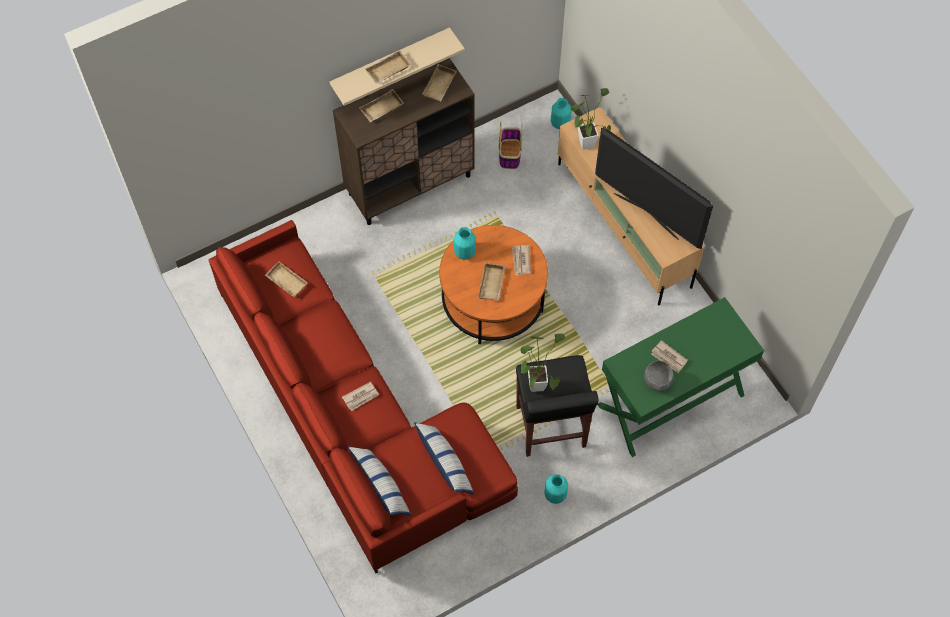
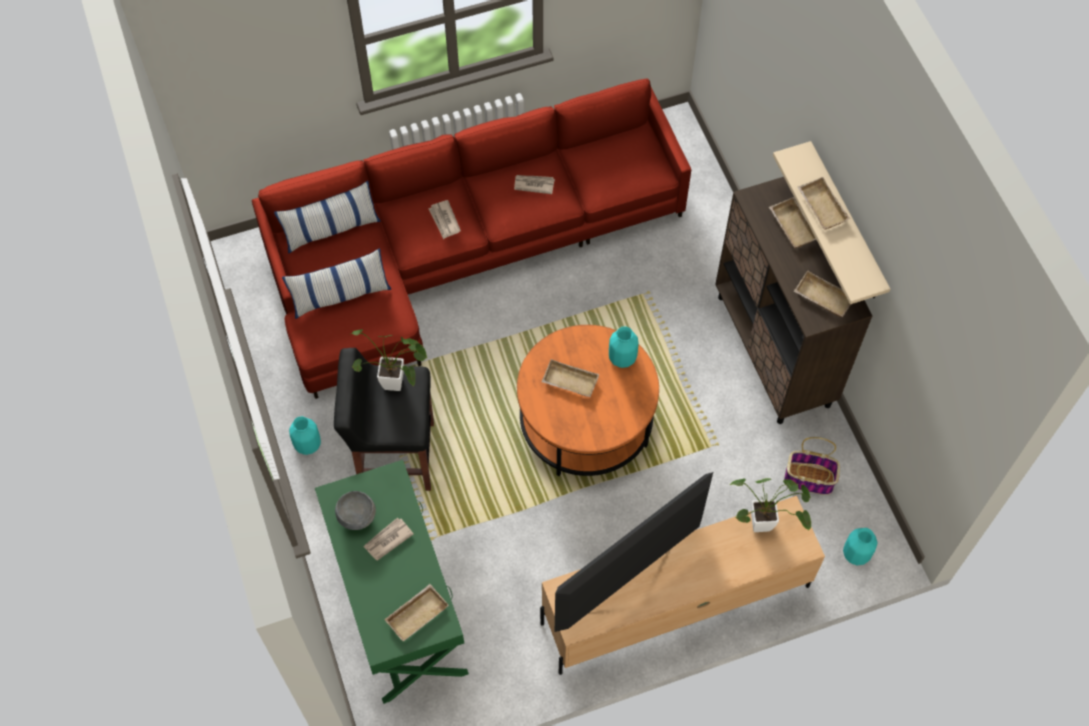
camera: 100 degrees right, 0 degrees up
beige tray [265,261,308,297] -> beige tray moved to [384,584,449,641]
newspaper [512,245,531,275] -> newspaper moved to [514,175,555,194]

